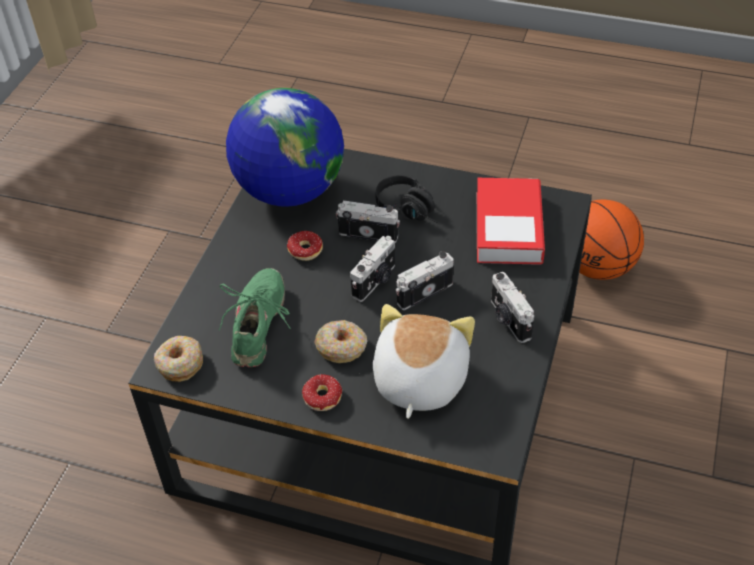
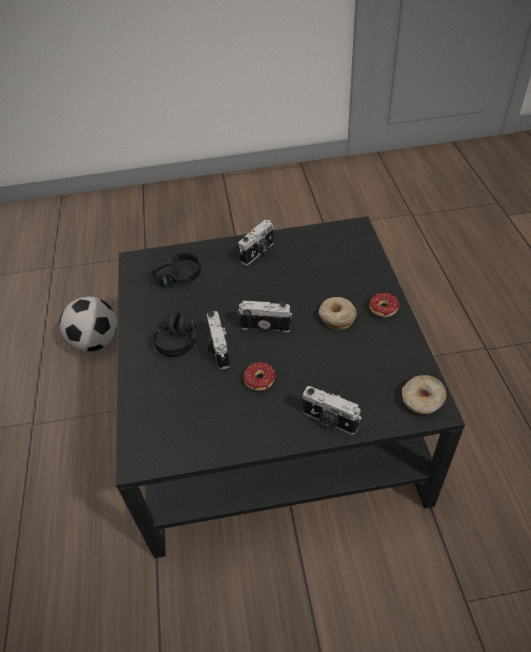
camera: 115 degrees left, 0 degrees up
green shoe [219,268,291,367] -> none
globe [226,88,344,207] -> none
plush toy [373,304,475,419] -> none
camera [396,251,454,310] -> camera moved to [302,386,362,435]
book [477,178,545,265] -> black headphones [139,253,201,286]
basketball [579,200,644,280] -> football [59,297,117,352]

